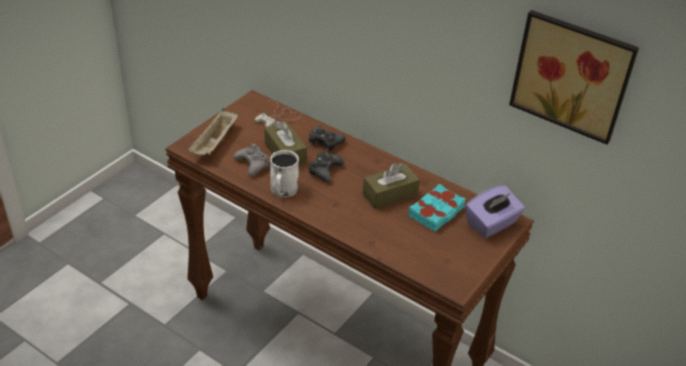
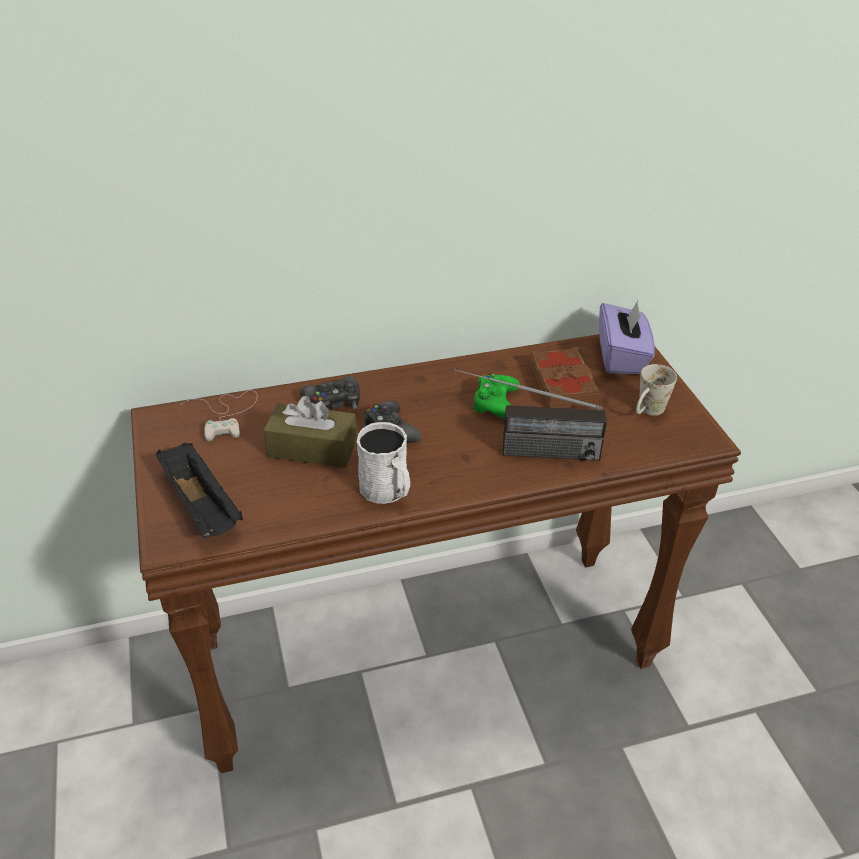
camera: 50 degrees left, 0 degrees up
beige tray [188,109,238,155] -> black tray [156,443,243,538]
grey game controller [233,144,270,176] -> none
brown tissue box [363,163,420,209] -> green game controller [472,373,520,419]
turquoise book [408,184,465,232] -> brown book [530,347,599,408]
picture [509,10,639,145] -> none
none -> radio [453,368,607,461]
none -> white mug [636,364,677,416]

